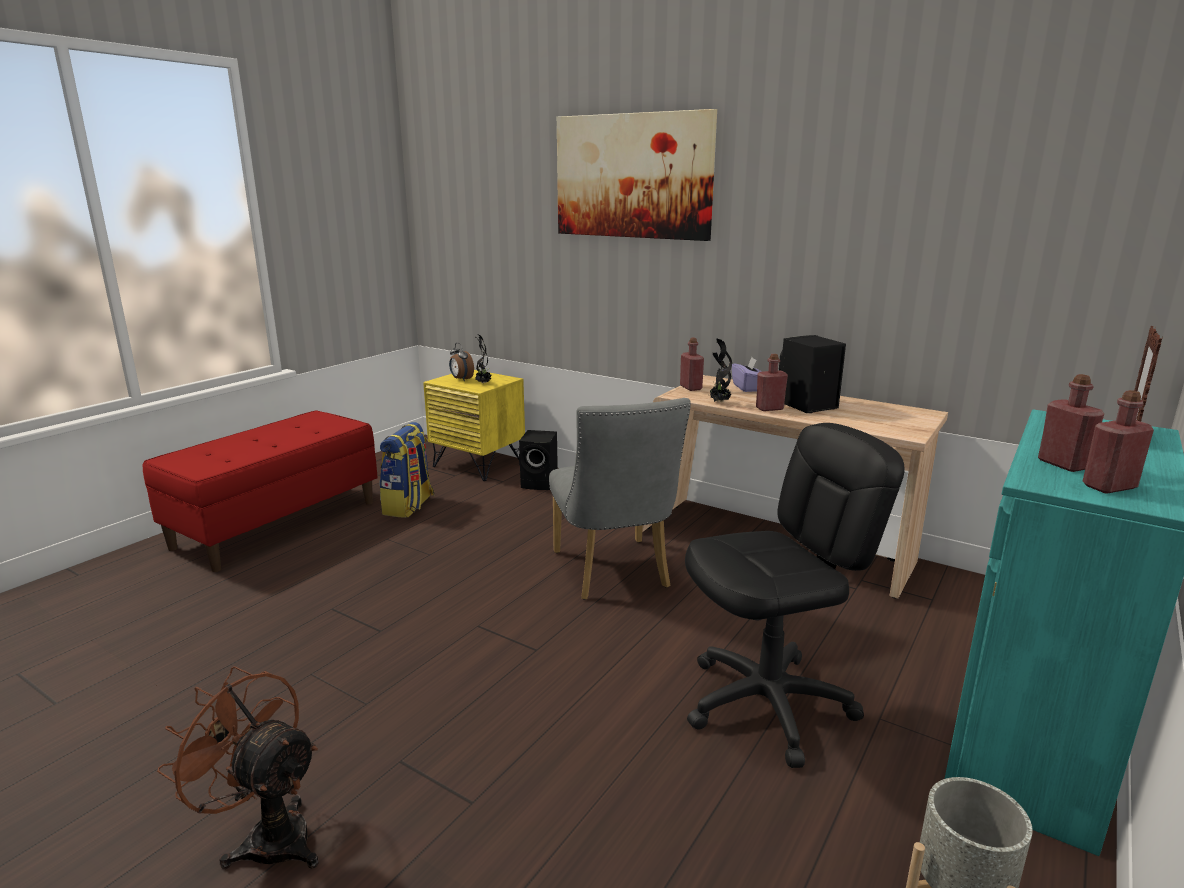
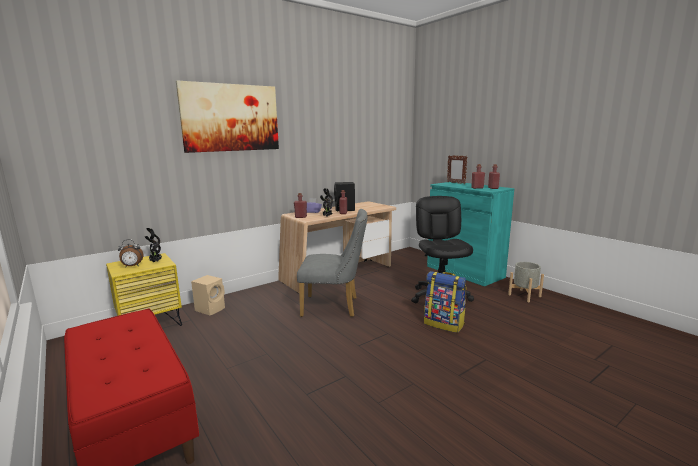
camera: 70 degrees left, 5 degrees down
brown fan [157,666,319,869] -> none
backpack [380,422,434,518] -> backpack moved to [424,271,467,333]
black speaker [519,430,558,490] -> beige speaker [191,275,225,316]

